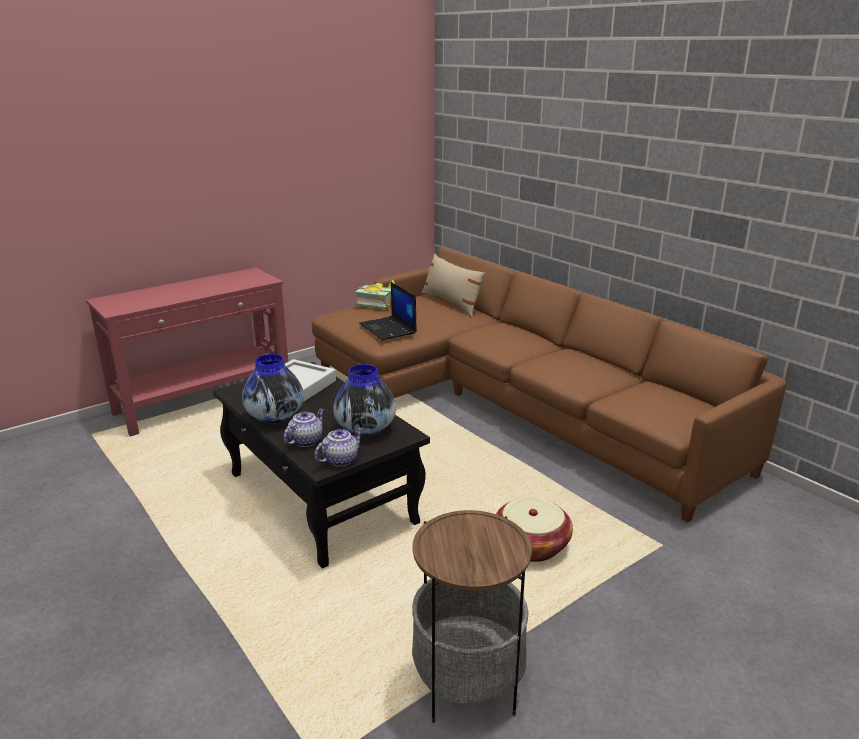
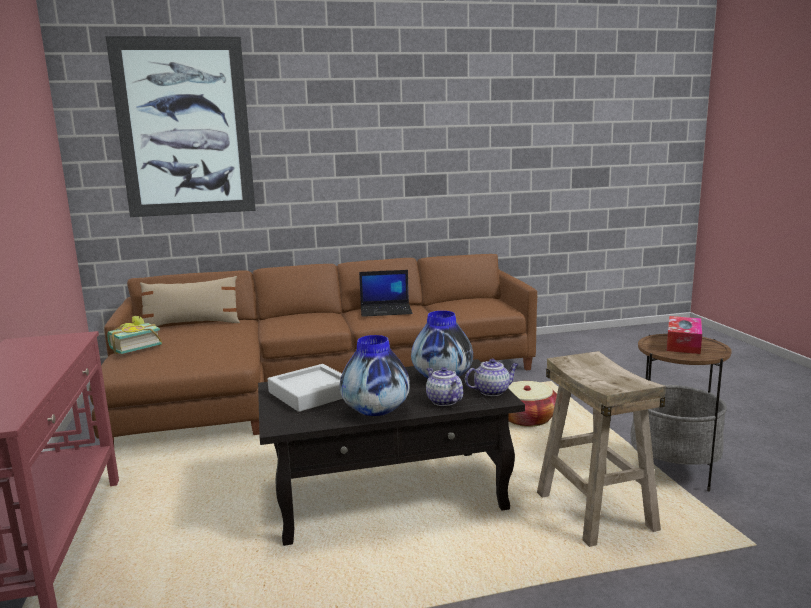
camera: 65 degrees left, 10 degrees down
teapot [315,427,364,467] -> teapot turned 90 degrees clockwise [465,359,519,396]
laptop [359,282,417,340] -> laptop moved to [359,270,412,317]
none -> picture [106,36,256,217]
none -> beige stool [537,351,666,547]
none -> tissue box [667,316,702,354]

